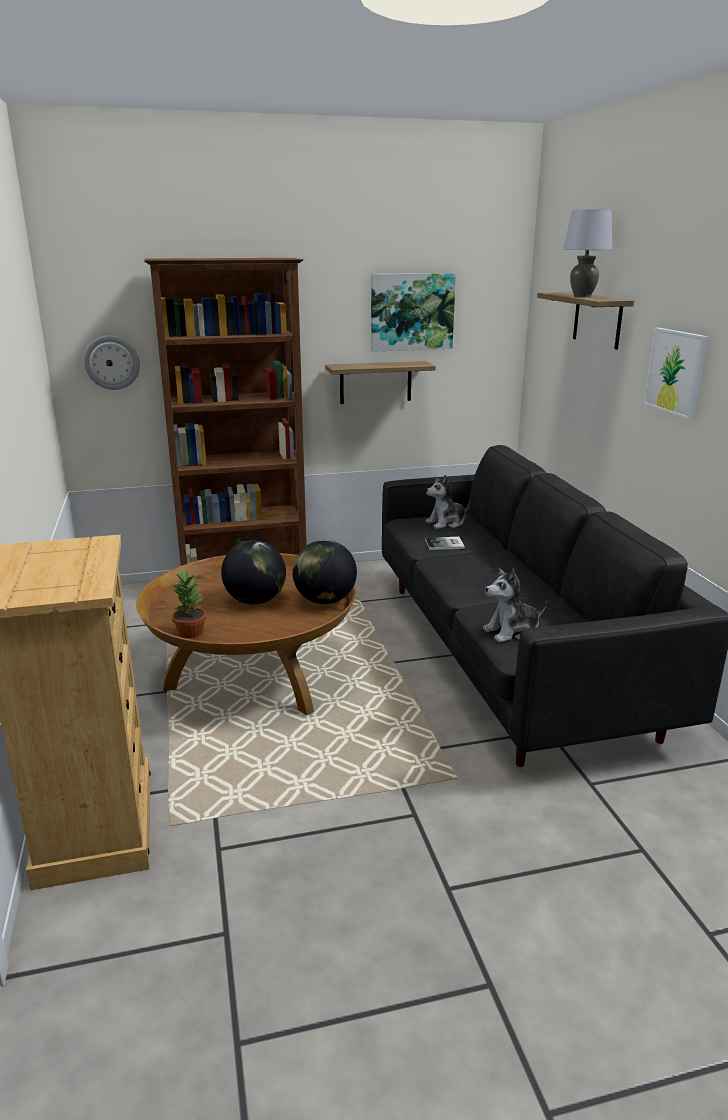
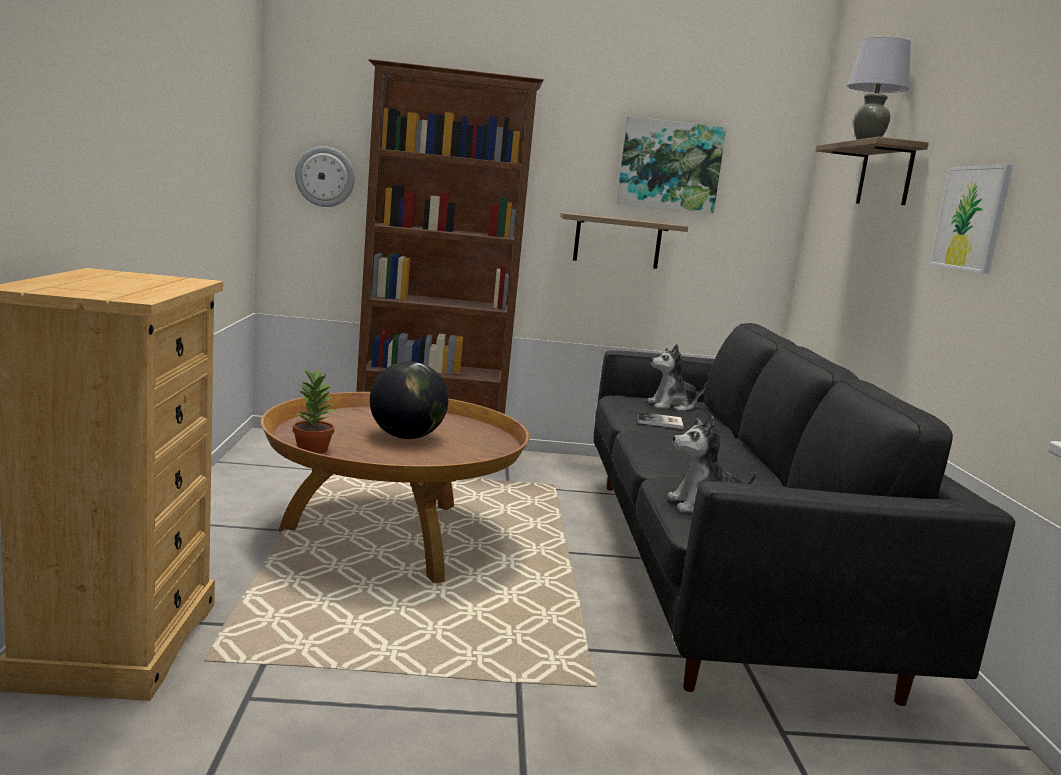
camera: 10 degrees right, 10 degrees down
globe [292,540,357,604] -> none

